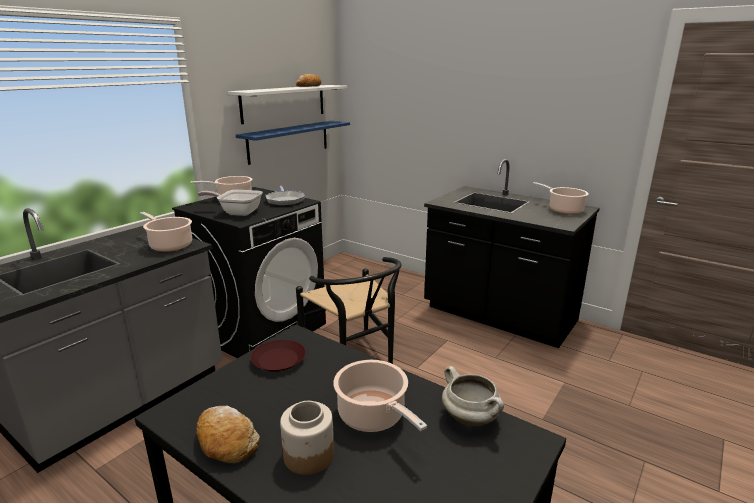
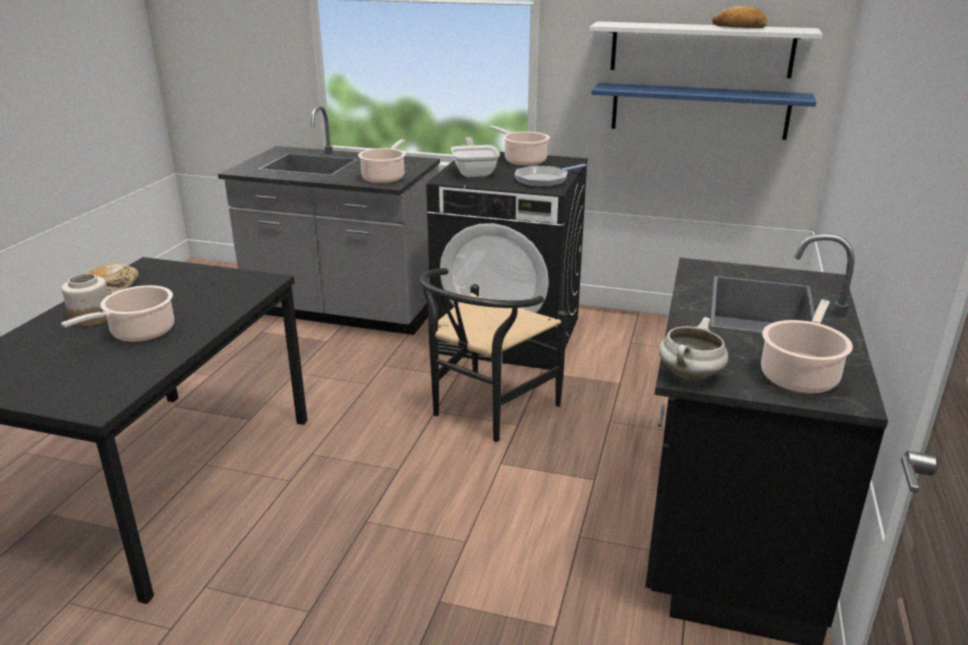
camera: 70 degrees right, 5 degrees up
brown plate [250,339,306,372] -> none
white cooking pot [442,366,504,426] -> white cooking pot moved to [659,317,728,381]

